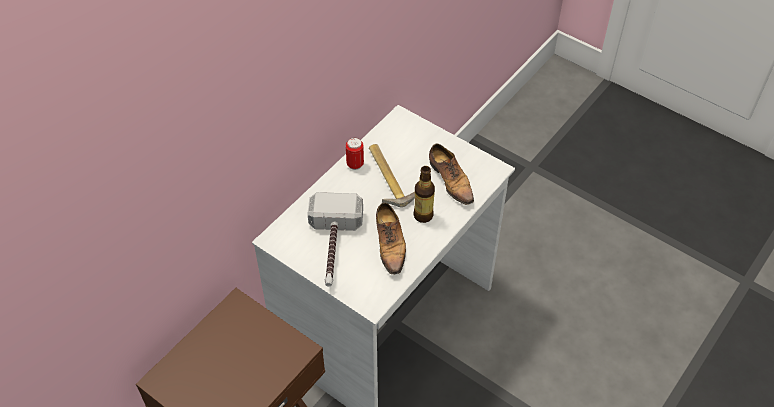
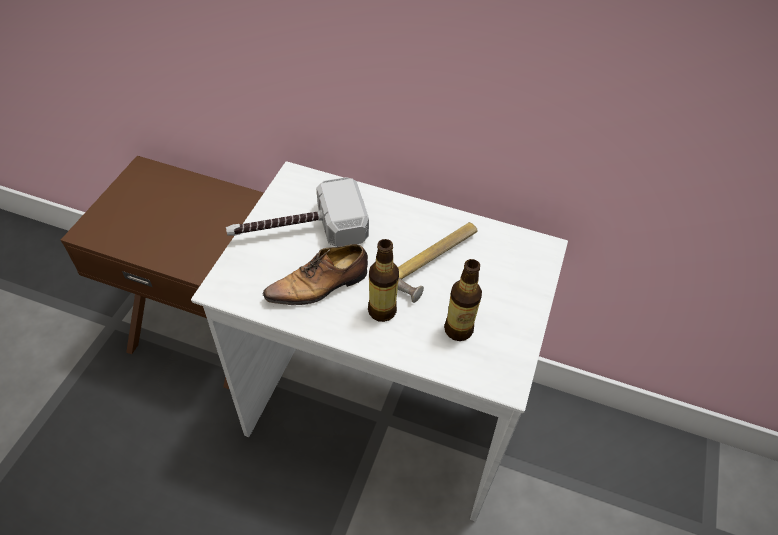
camera: 70 degrees right, 0 degrees up
can [346,138,364,170] -> none
shoe [429,144,474,205] -> bottle [444,259,482,341]

